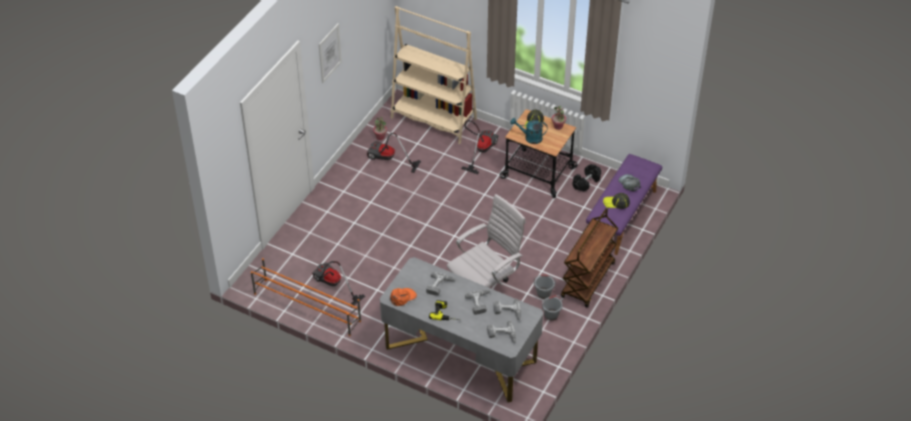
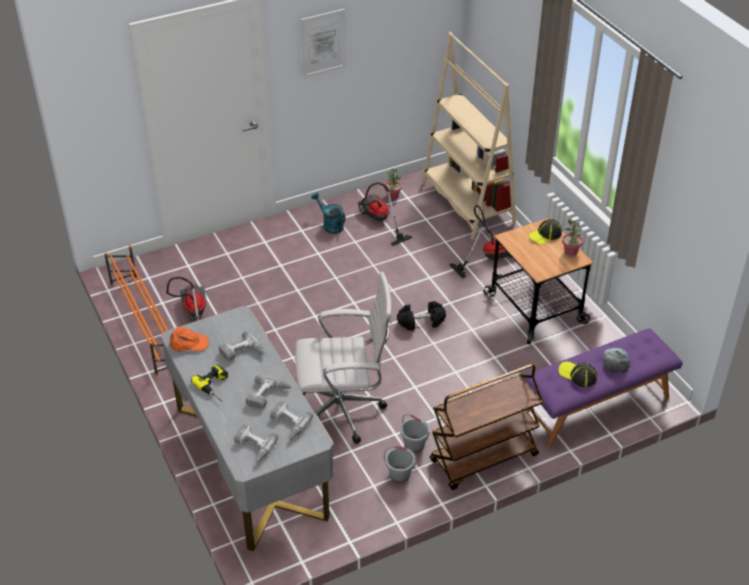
camera: 35 degrees right, 5 degrees down
turquoise watering can [511,118,548,144] -> turquoise watering can moved to [311,193,346,234]
black dumbbell [573,164,601,191] -> black dumbbell moved to [397,301,446,331]

